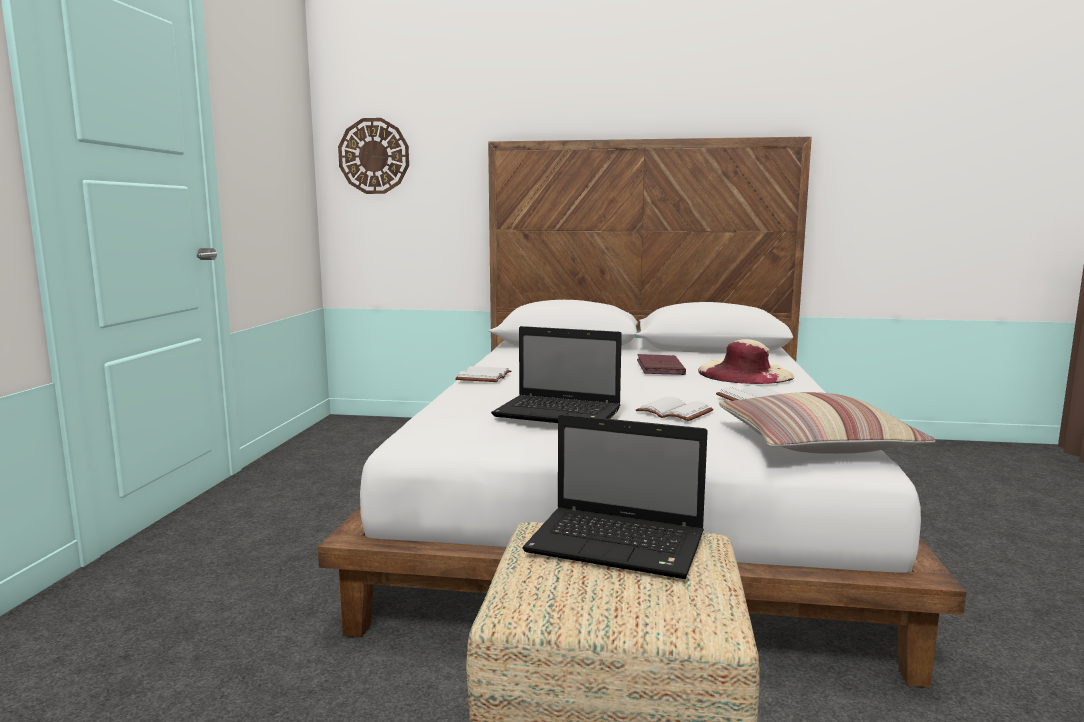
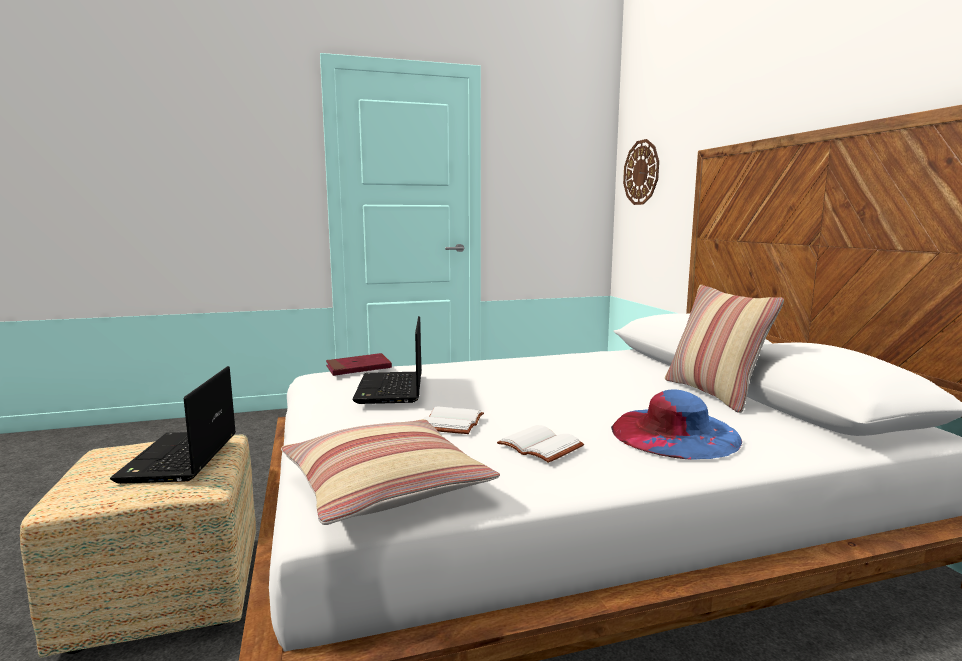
camera: 65 degrees right, 0 degrees up
white book [455,366,511,382] -> none
red book [637,354,686,375] -> red book moved to [326,353,392,376]
beige hat [698,339,794,384] -> blue hat [611,390,742,460]
none -> pillow [665,285,784,413]

